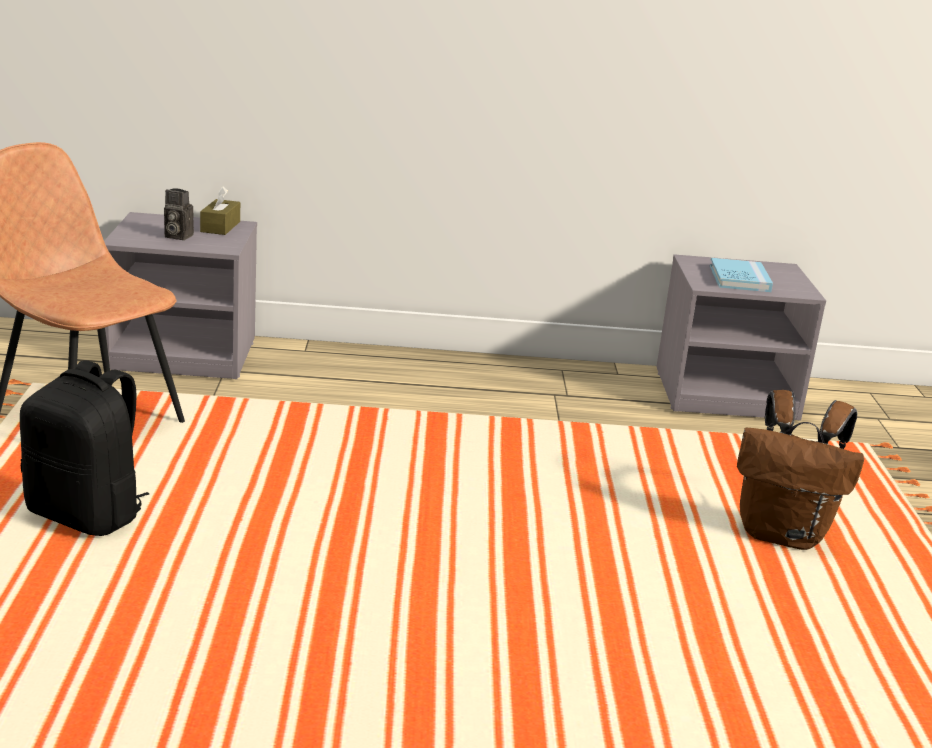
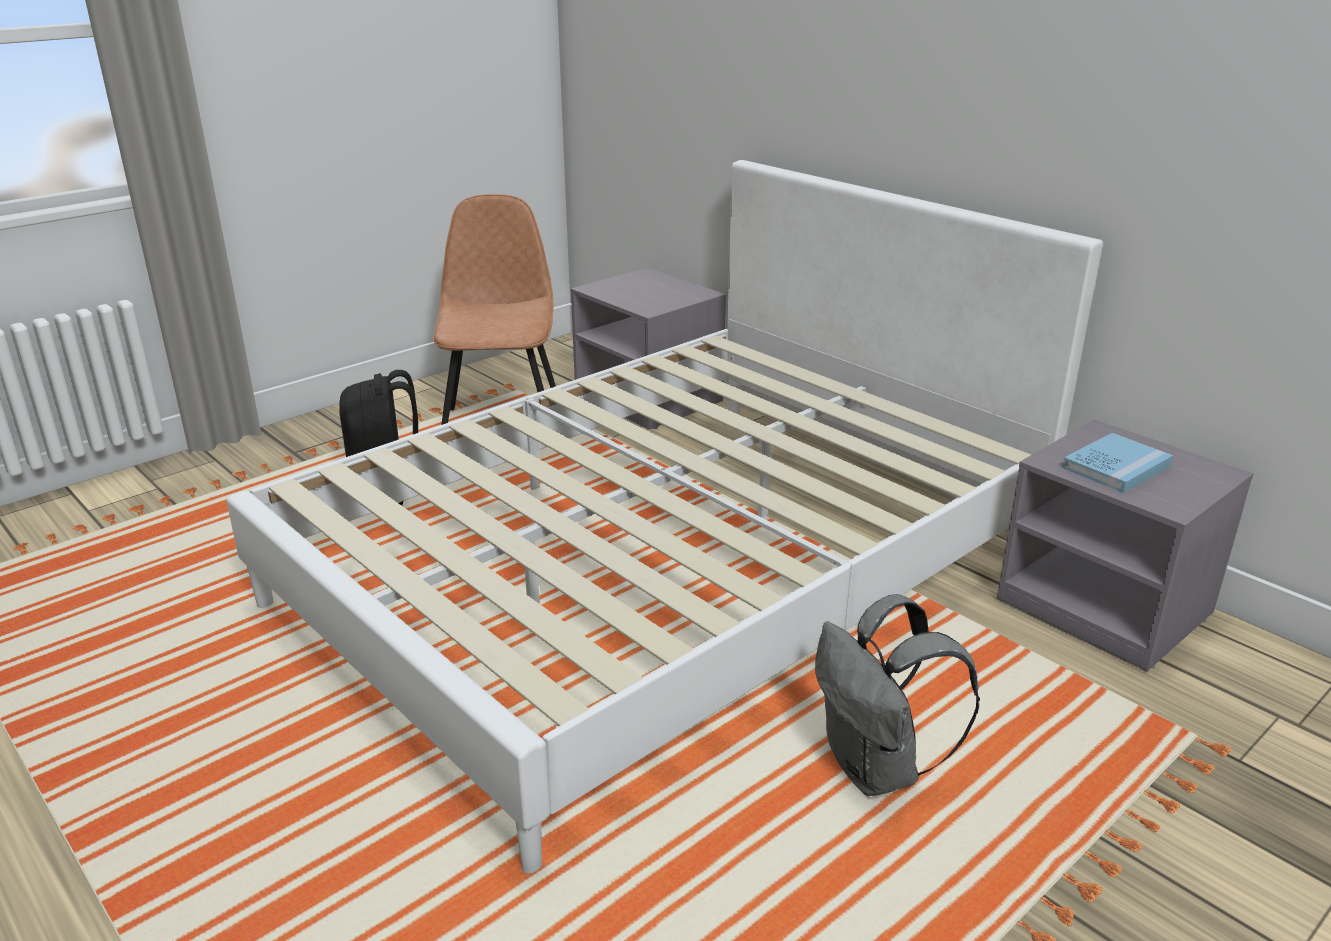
camera: 50 degrees right, 5 degrees up
camera [164,188,194,240] -> none
brown tissue box [200,186,240,235] -> none
brown backpack [737,390,864,550] -> grey backpack [815,594,980,796]
none -> white bed [227,160,1103,873]

